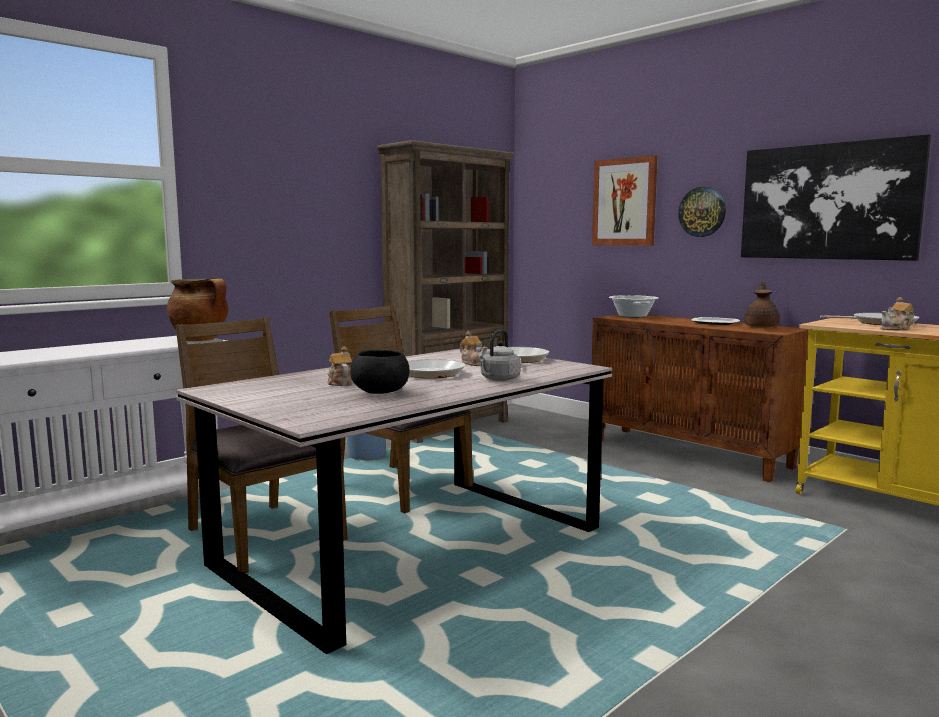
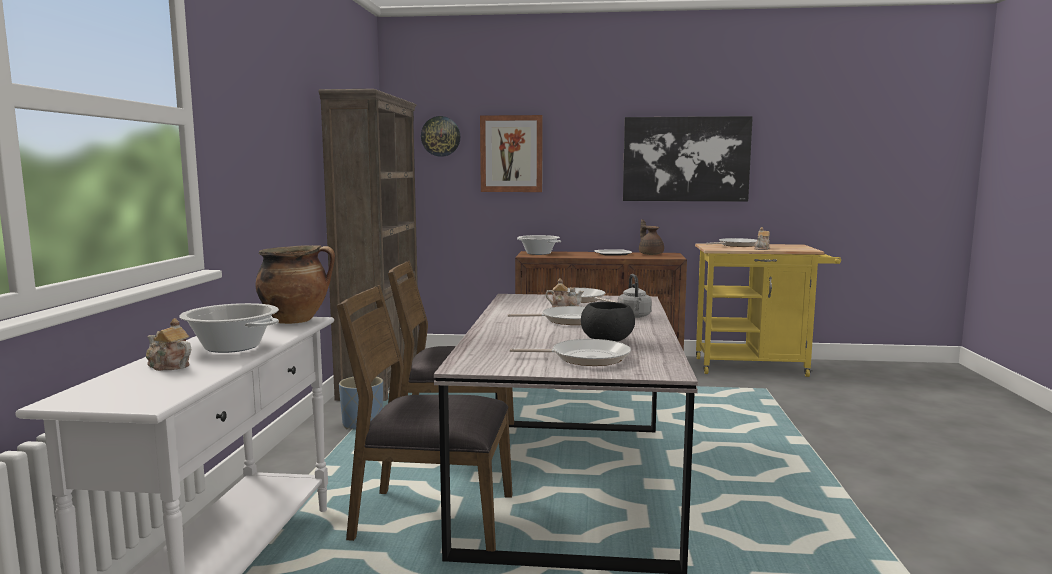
camera: 40 degrees left, 0 degrees up
teapot [327,346,352,386] -> teapot moved to [146,318,191,371]
wall clock [678,187,726,237] -> wall clock moved to [421,116,461,157]
none -> cooking pot [179,303,279,353]
none -> frying pan [510,339,631,366]

